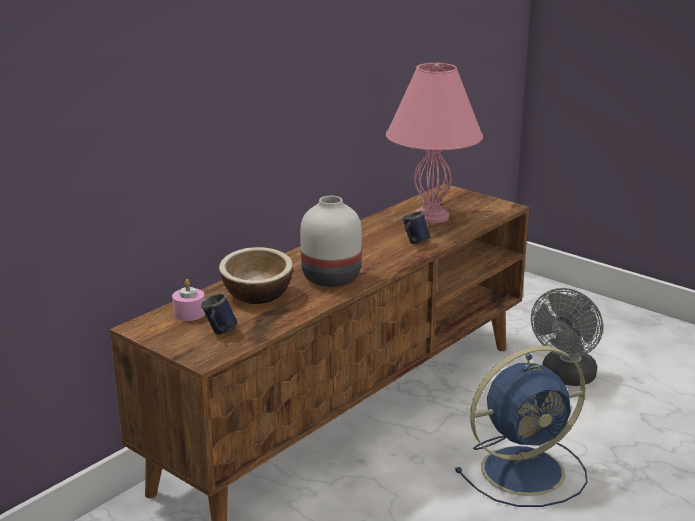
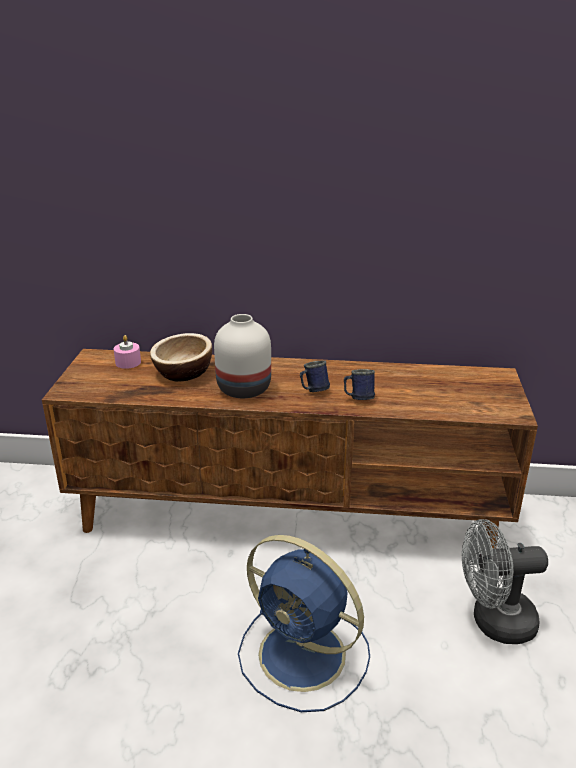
camera: 55 degrees right, 5 degrees up
blue mug [201,293,237,334] -> blue mug moved to [300,360,330,392]
pink table lamp [386,63,483,224] -> none

